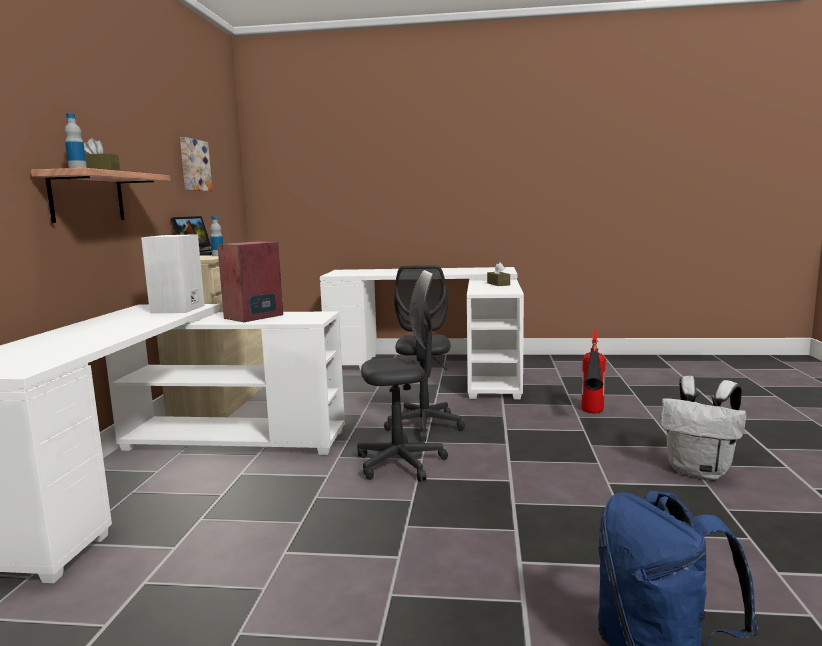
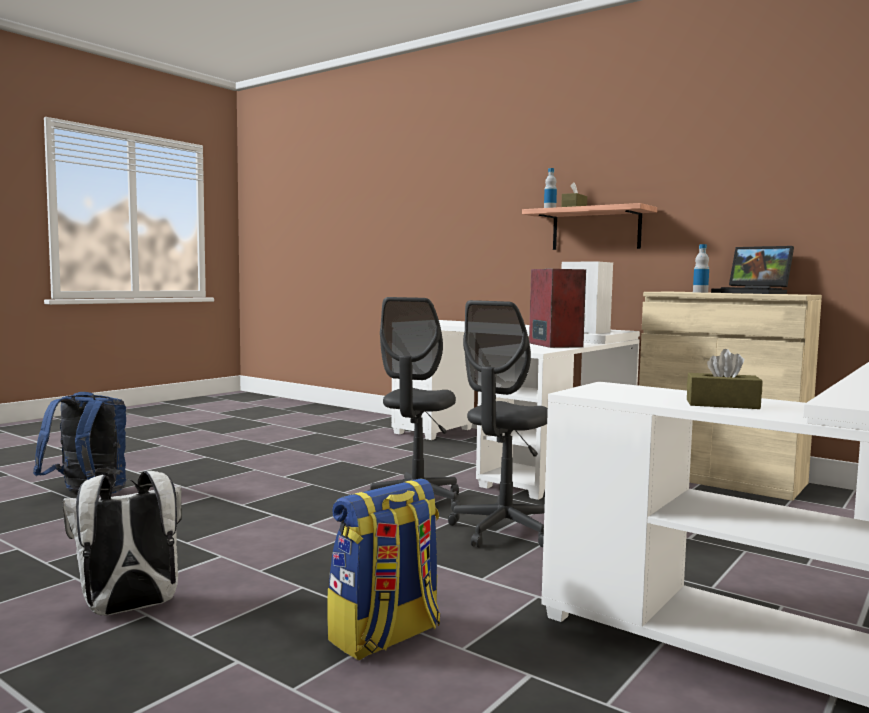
camera: 120 degrees right, 5 degrees down
picture [180,137,212,191] -> none
grey office chair [384,265,465,441] -> grey office chair turned 90 degrees counterclockwise [448,300,548,548]
fire extinguisher [581,329,606,413] -> backpack [327,478,440,660]

